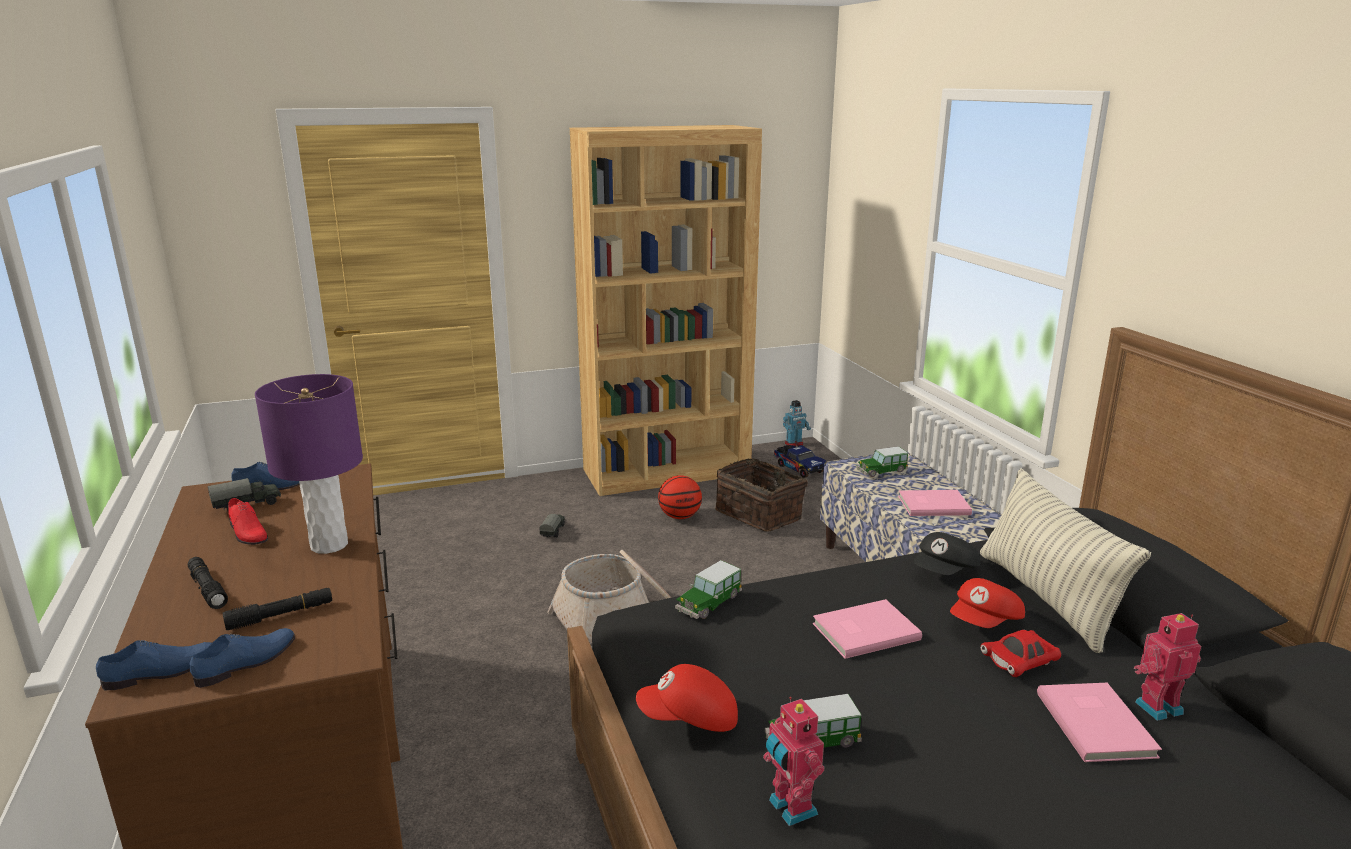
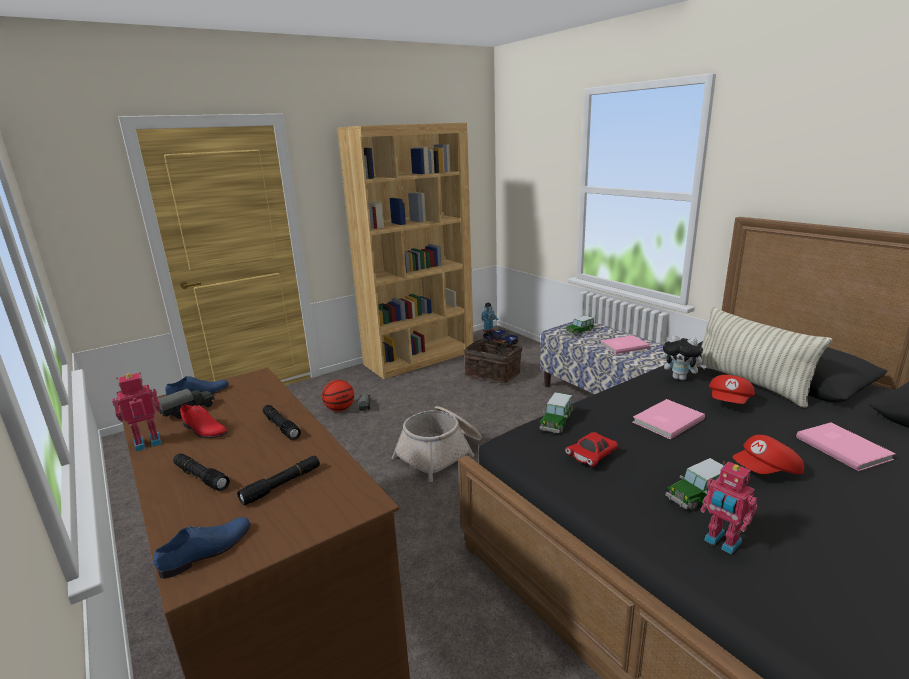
camera: 15 degrees left, 0 degrees up
blue shoe [189,628,295,688] -> none
purple table lamp [255,374,363,554] -> black flashlight [263,405,301,440]
red cap [636,664,738,732] -> red cap moved to [732,435,804,474]
basketball [658,475,702,519] -> basketball moved to [322,380,354,411]
black cap [913,532,980,575] -> plush toy [662,334,707,380]
red toy car [980,630,1061,677] -> red toy car moved to [565,432,618,467]
toy robot [1134,613,1201,721] -> toy robot moved to [112,372,162,451]

